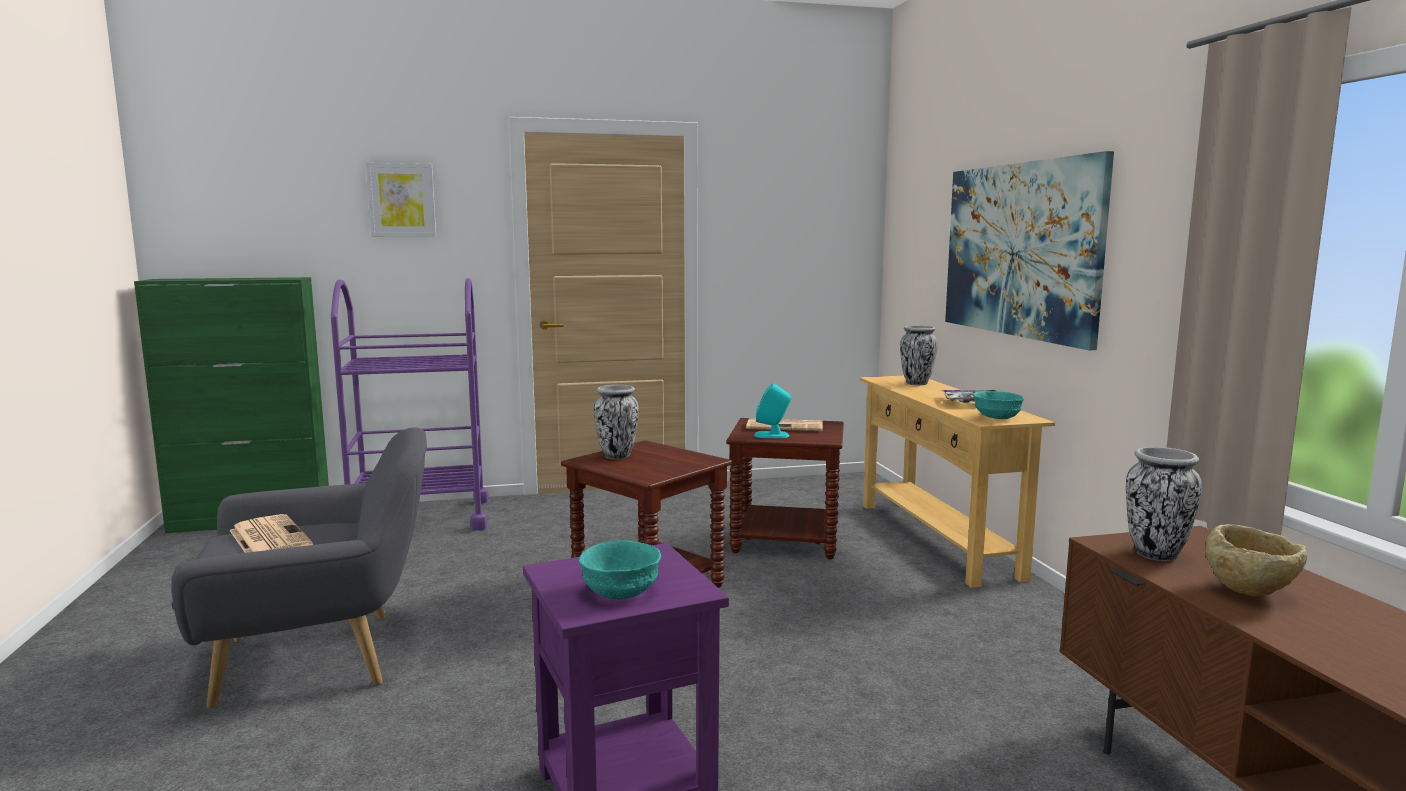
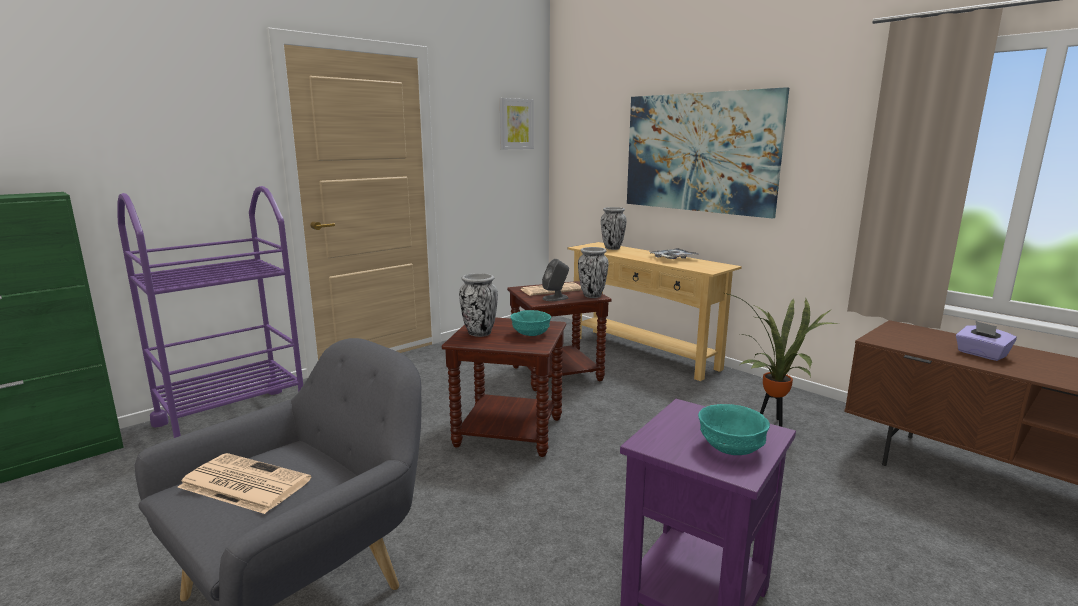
camera: 30 degrees left, 5 degrees up
picture [366,163,436,237] -> picture moved to [500,98,534,149]
turquoise speaker [754,383,791,438] -> grey speaker [542,259,569,301]
turquoise bowl [973,391,1024,419] -> turquoise bowl moved to [510,310,551,336]
vase [1126,447,1202,561] -> vase moved to [578,247,608,298]
beige bowl [1205,524,1308,596] -> purple tissue box [956,321,1017,361]
none -> potted plant [725,293,839,427]

